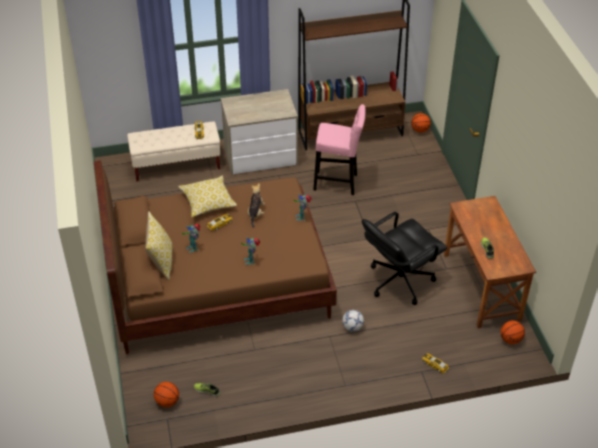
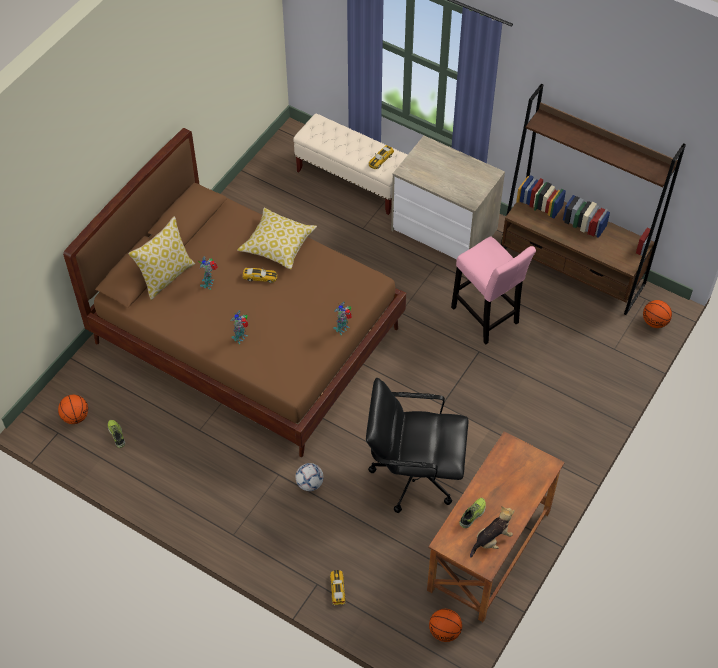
camera: 45 degrees right, 10 degrees up
plush toy [248,184,265,228] -> plush toy moved to [470,506,515,557]

